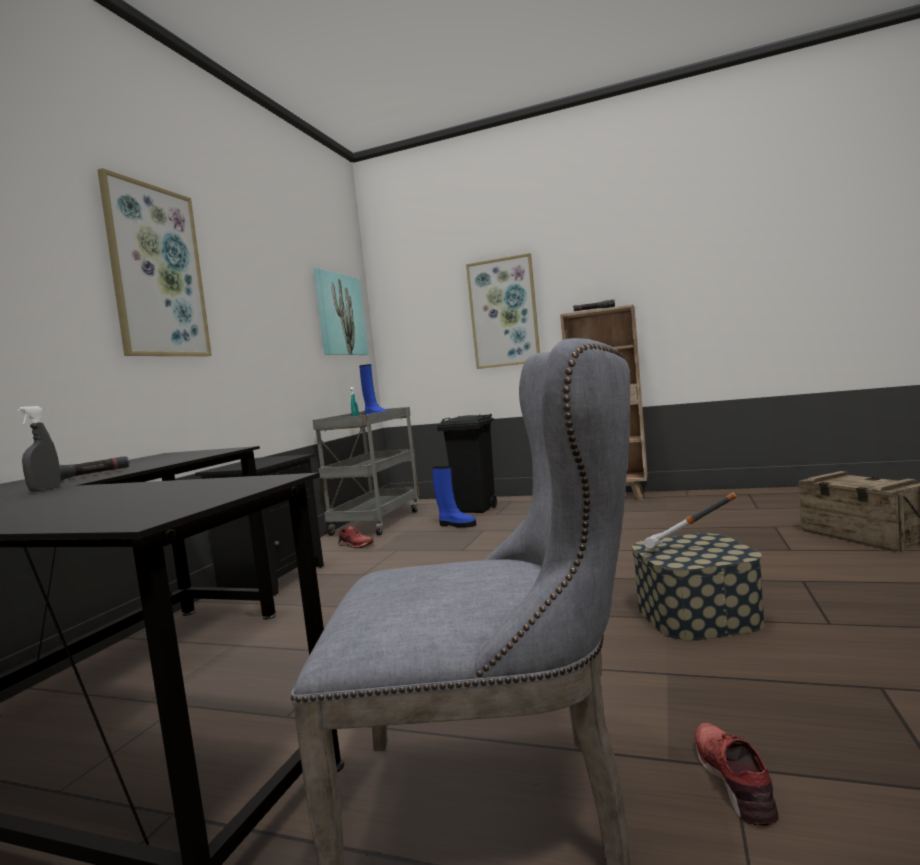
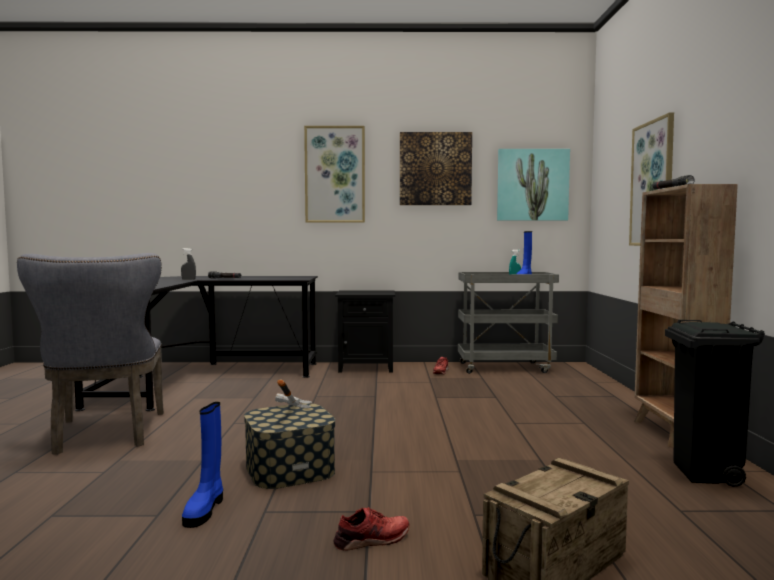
camera: 70 degrees right, 0 degrees up
blue boot [432,466,476,528] -> blue boot moved to [182,402,223,528]
black trash can [437,414,497,513] -> black trash can moved to [665,320,765,487]
red shoe [695,723,779,826] -> red shoe moved to [333,507,409,551]
none -> picture [400,132,472,205]

